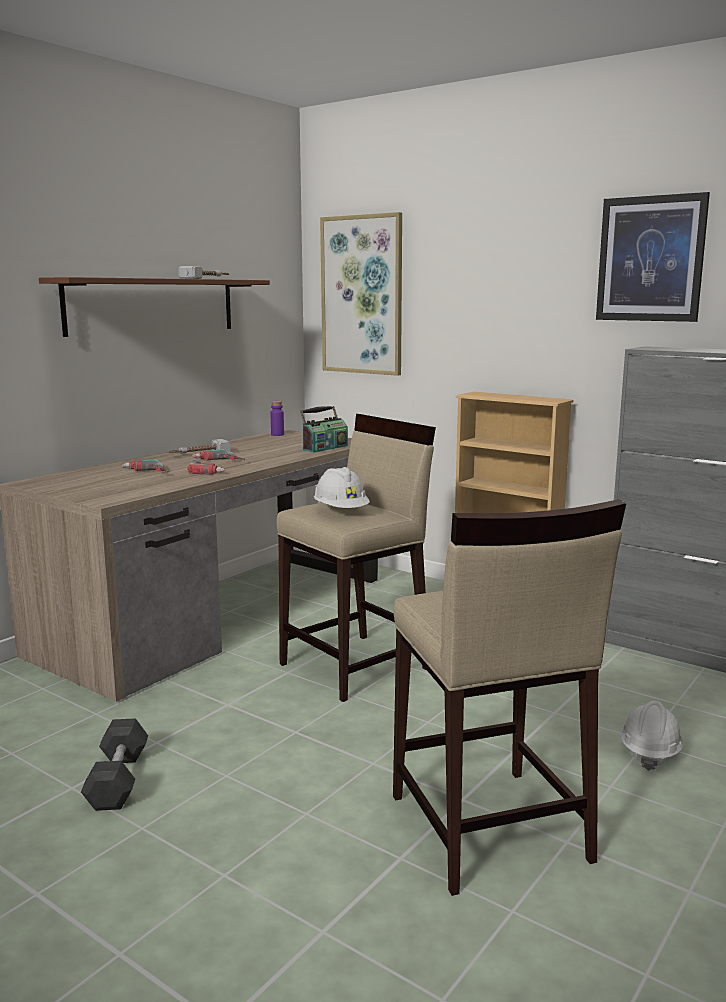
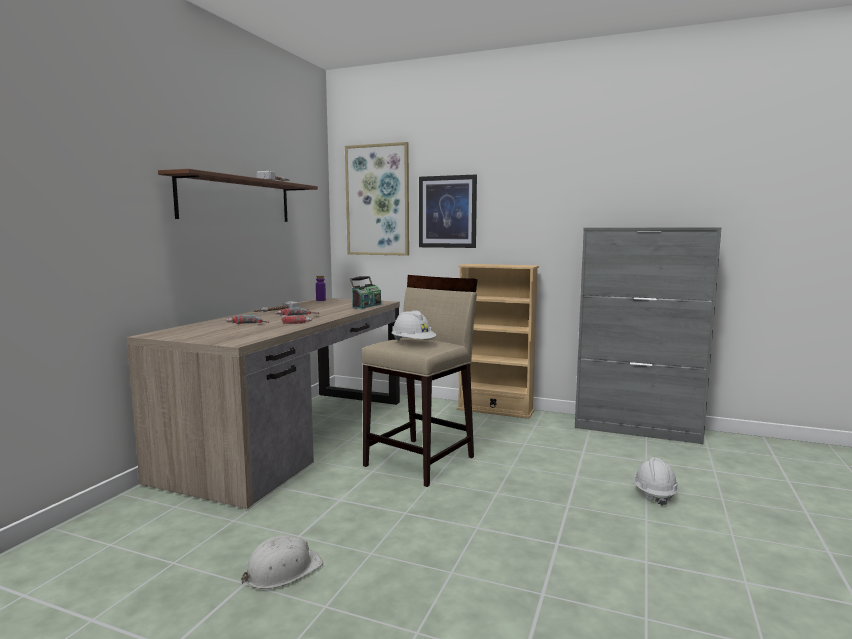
camera: 15 degrees left, 5 degrees down
grey dumbbell [81,718,148,811] -> white hard hat [241,535,323,589]
beige stool [393,499,626,896] -> none
picture [596,192,710,322] -> picture moved to [419,175,477,248]

